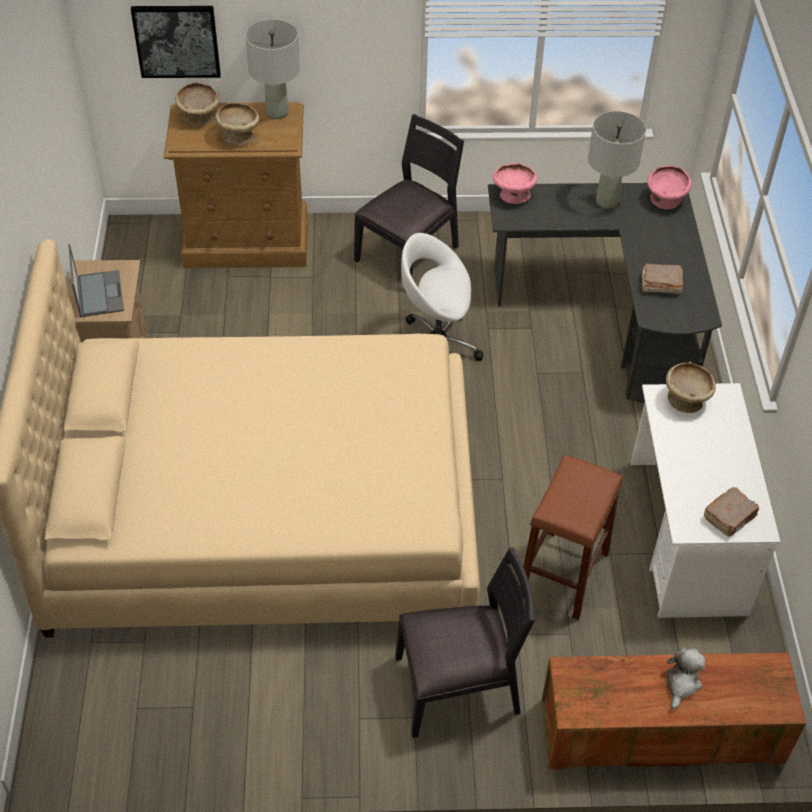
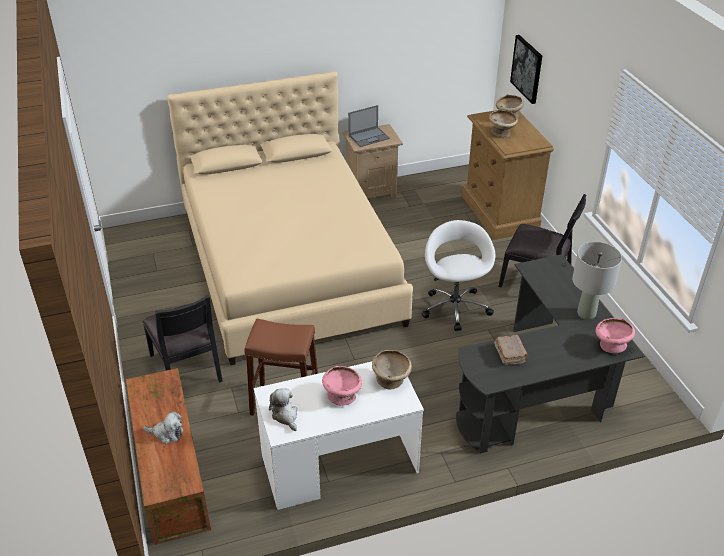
camera: 75 degrees right, 10 degrees down
grey table lamp [245,19,300,119] -> none
pink bowl [493,163,538,204] -> pink bowl moved to [322,366,362,406]
brown book [704,487,759,537] -> plush toy [269,388,297,431]

